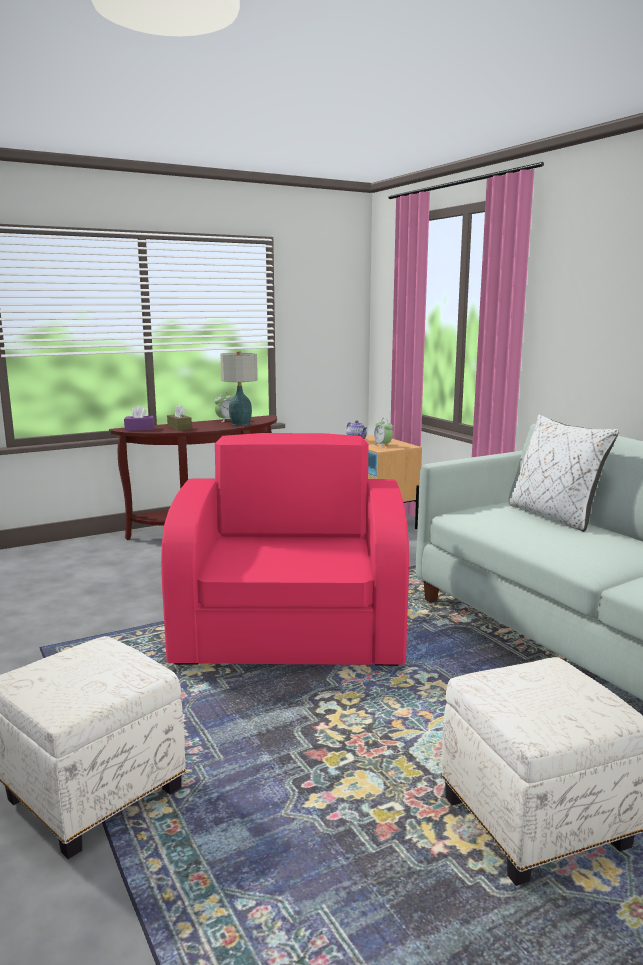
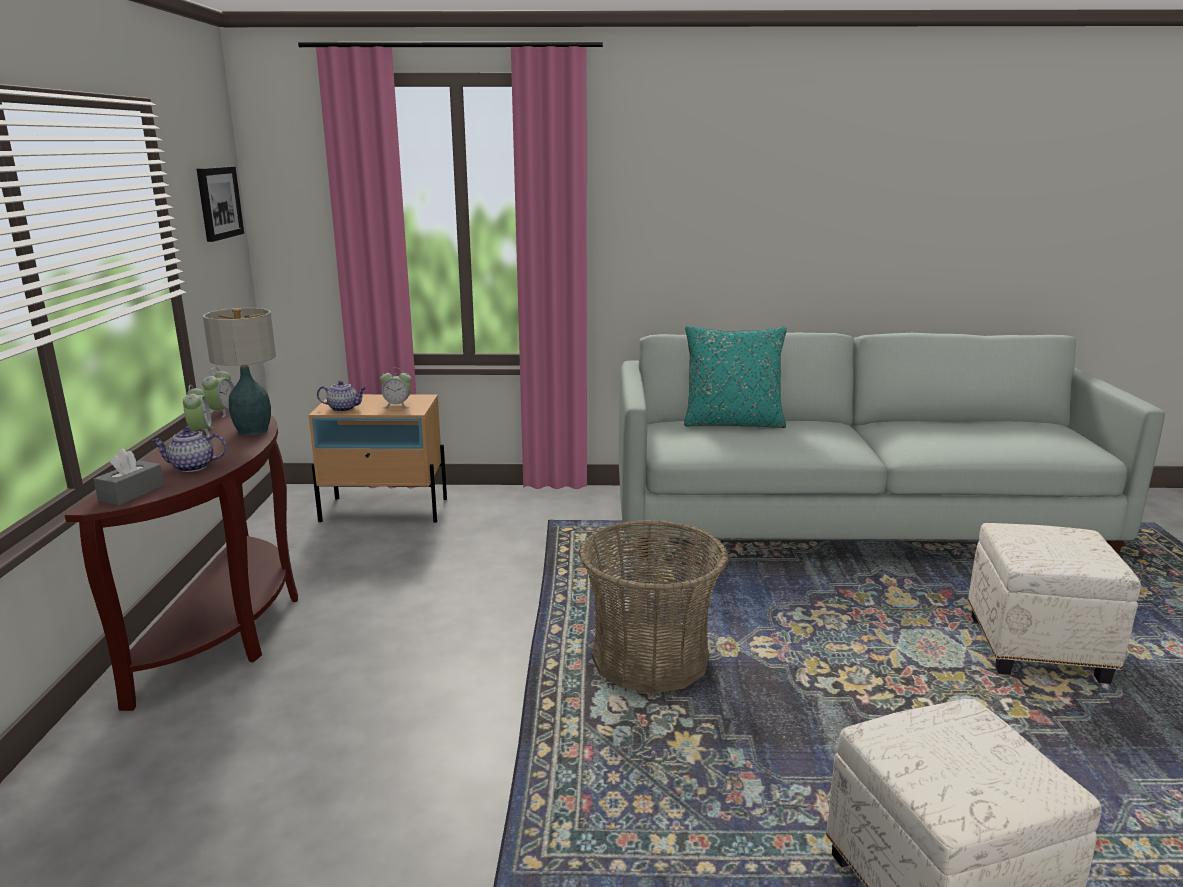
camera: 60 degrees left, 5 degrees up
purple tissue box [124,405,154,431] -> grey tissue box [93,449,164,505]
pink armchair [161,433,409,666] -> basket [579,520,728,693]
brown tissue box [167,405,192,431] -> teapot [151,427,227,472]
white pillow [509,414,619,532] -> turquoise pillow [684,326,787,428]
none -> picture [197,166,244,242]
none -> alarm clock [202,367,234,418]

